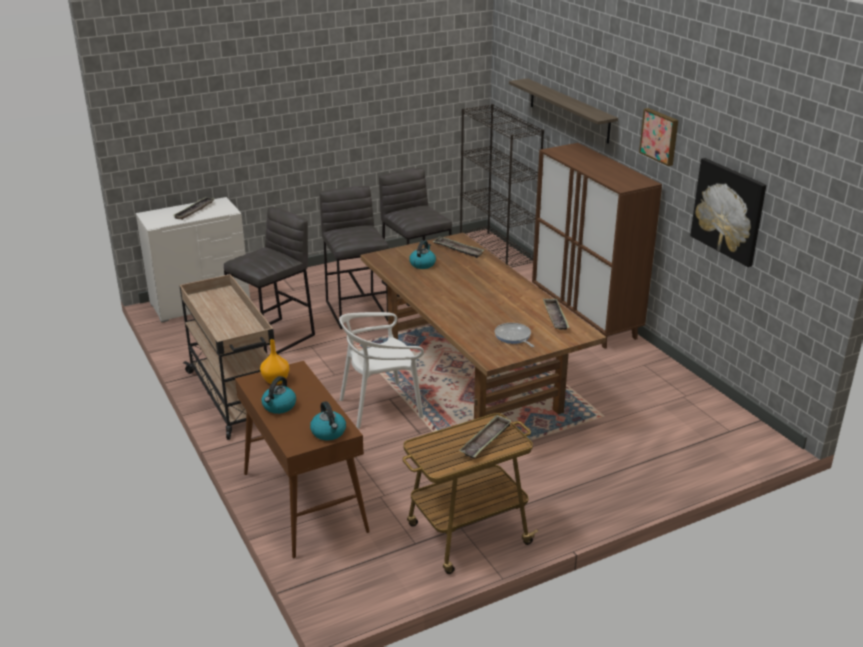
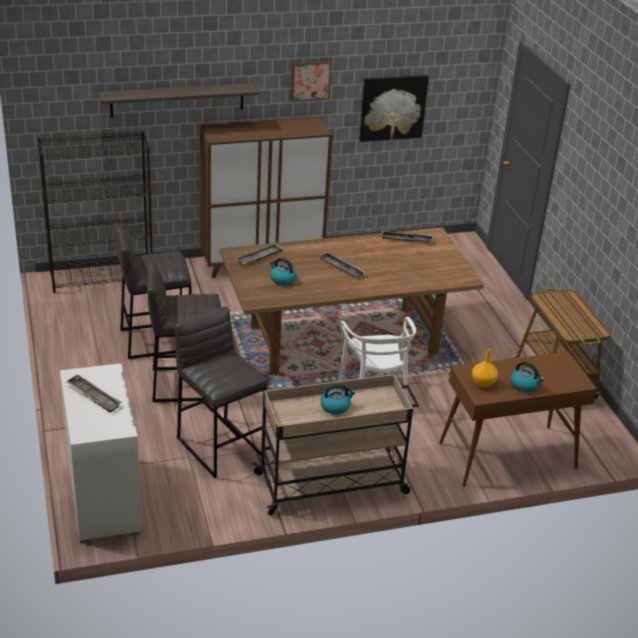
camera: 80 degrees left, 5 degrees up
kettle [310,401,346,440] -> kettle moved to [321,384,355,415]
tray [459,414,512,459] -> tray moved to [318,252,365,277]
frying pan [495,323,534,347] -> none

